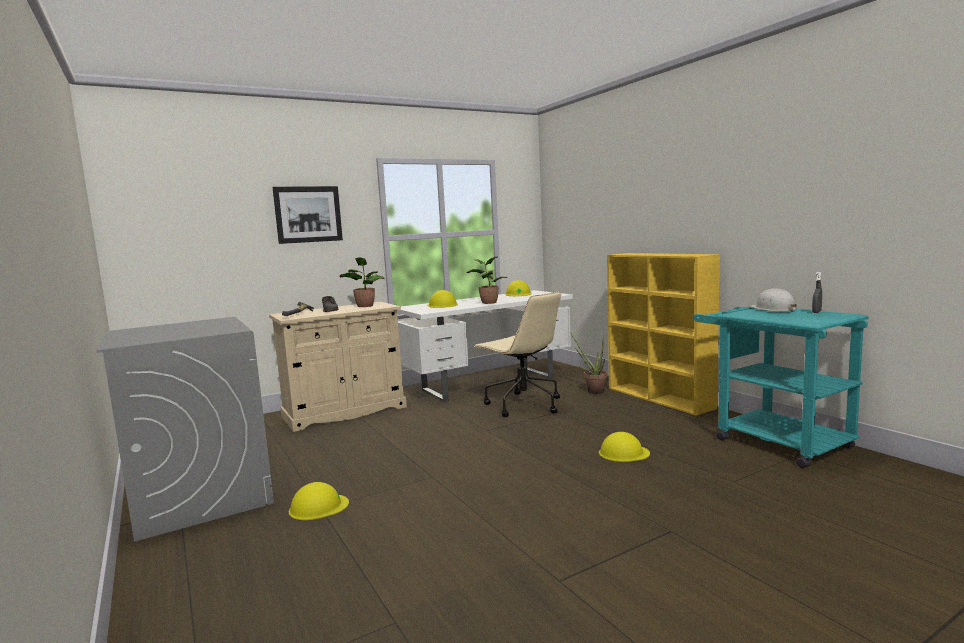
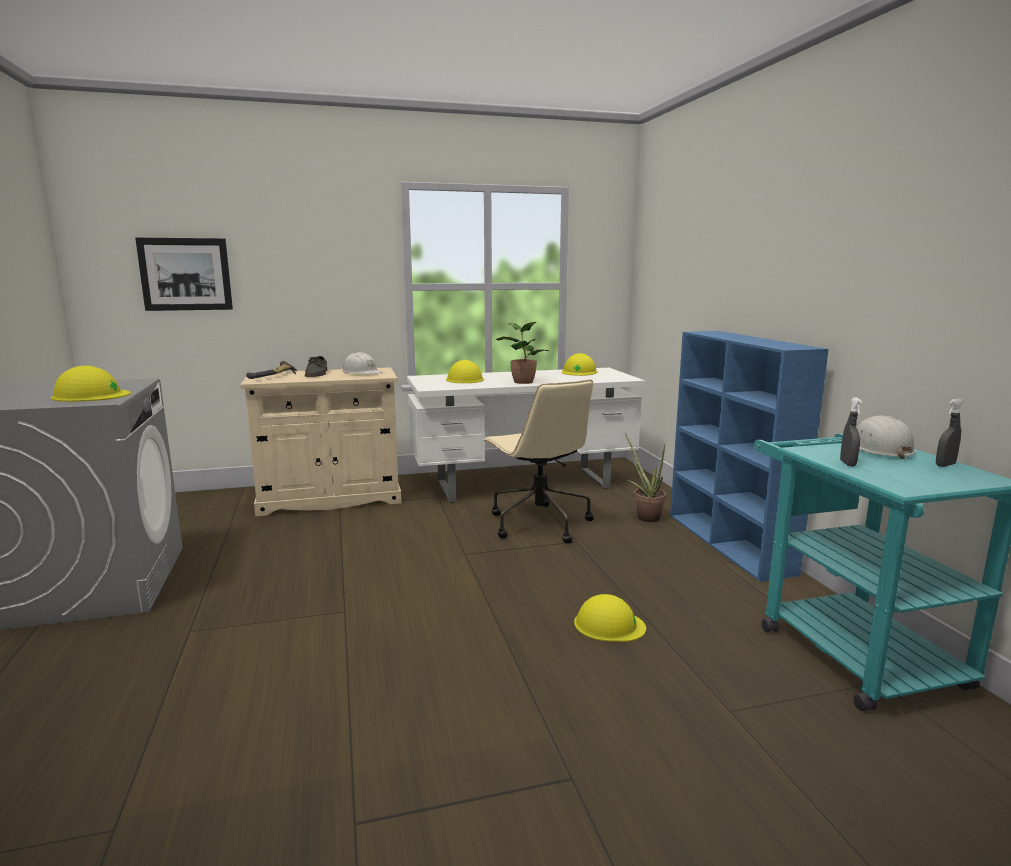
camera: 15 degrees right, 5 degrees up
picture [273,186,343,244] -> picture moved to [135,238,233,311]
yellow hard hat [289,482,349,520] -> yellow hard hat moved to [51,366,131,402]
potted plant [340,257,385,307] -> white hard hat [342,352,382,374]
yellow bookcase [607,253,720,416] -> blue bookcase [670,331,829,582]
none -> grey spray bottle [840,397,863,466]

